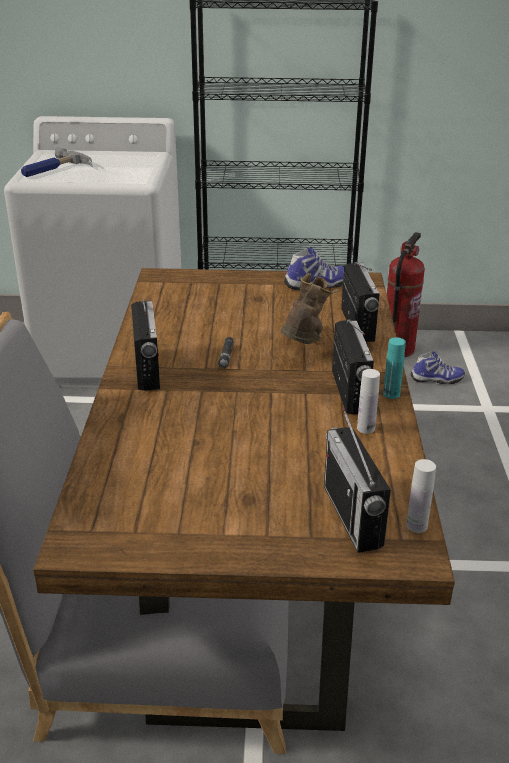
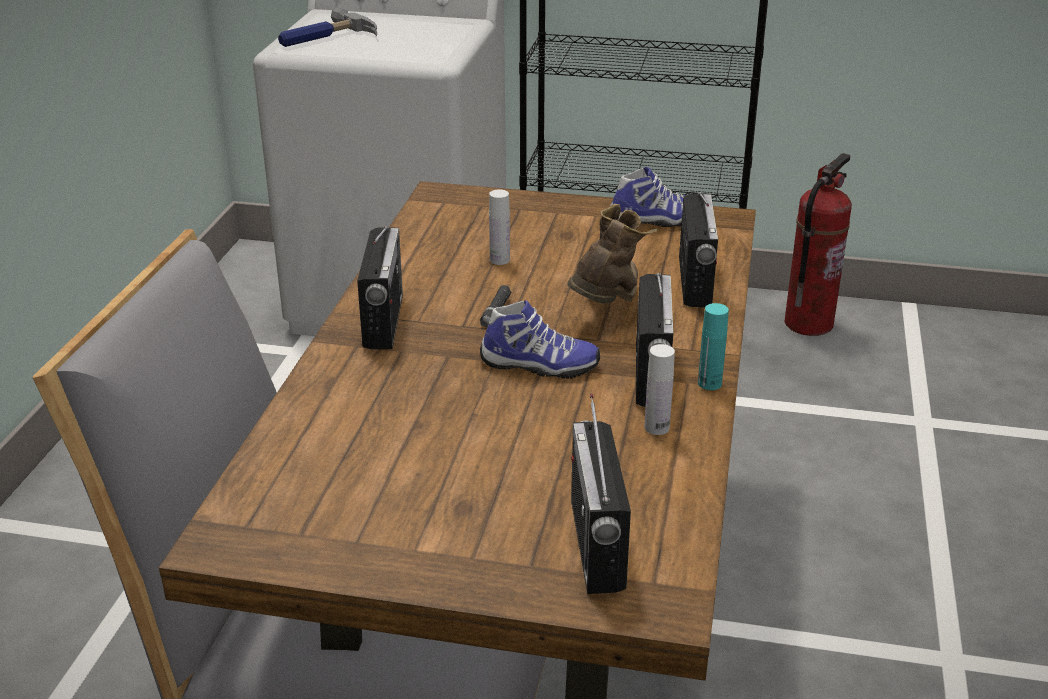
camera: 10 degrees right, 0 degrees up
white bottle [406,459,436,533] -> white bottle moved to [489,189,510,265]
shoe [410,351,465,384] -> shoe moved to [480,300,600,379]

